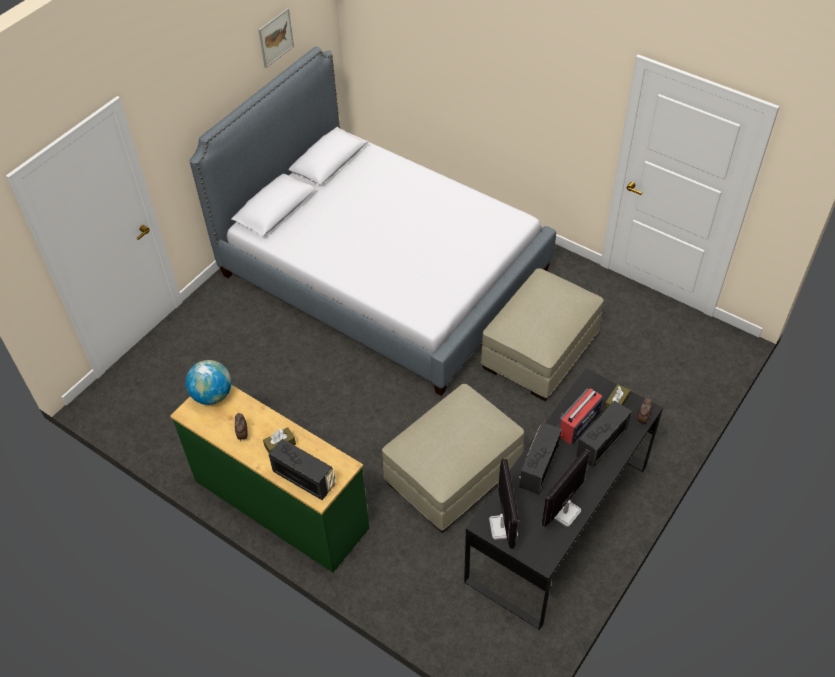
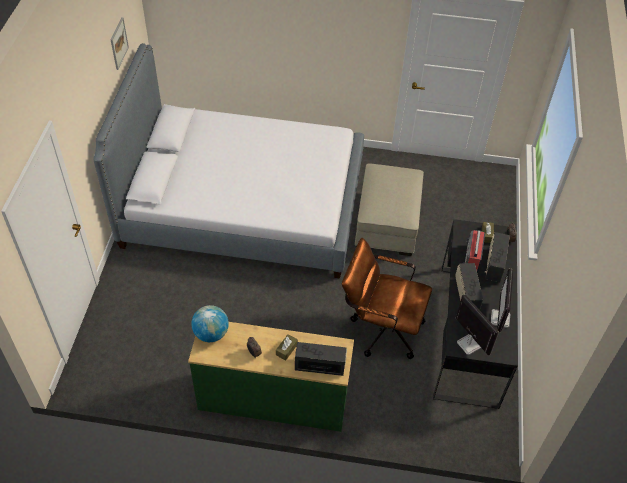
camera: 30 degrees left, 0 degrees up
beige ottoman [382,384,524,533] -> brown office chair [342,238,432,359]

